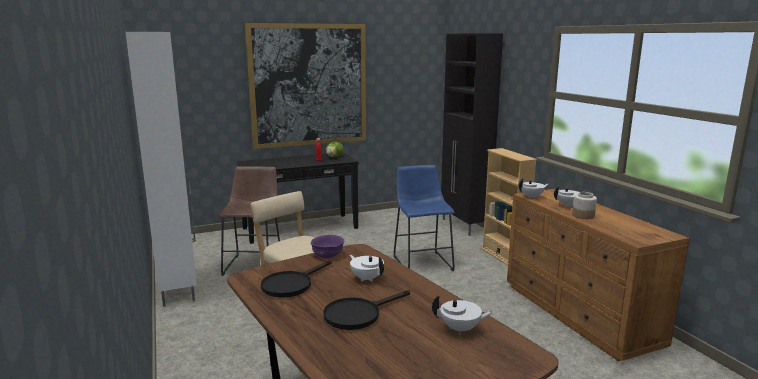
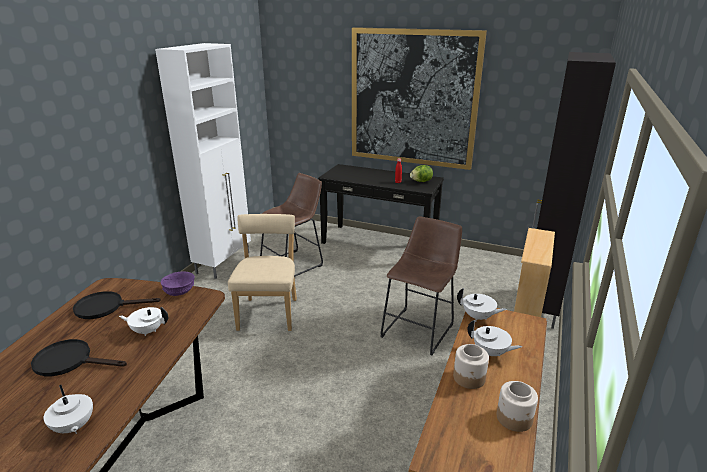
camera: 45 degrees right, 10 degrees up
white teapot [350,255,384,282] -> white teapot turned 90 degrees counterclockwise [119,307,168,336]
blue stool [394,165,454,271] -> brown stool [380,216,462,355]
none -> jar [497,381,538,432]

